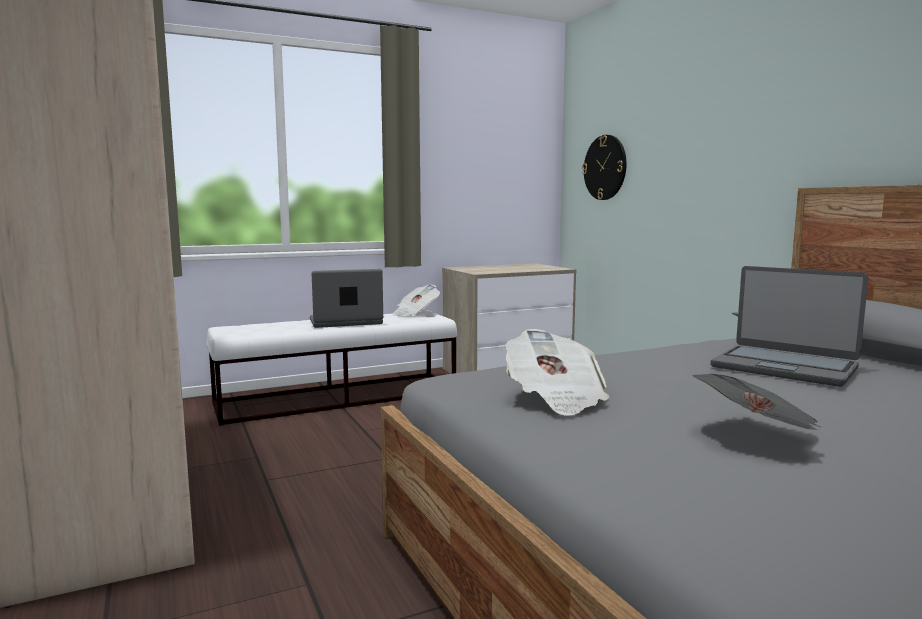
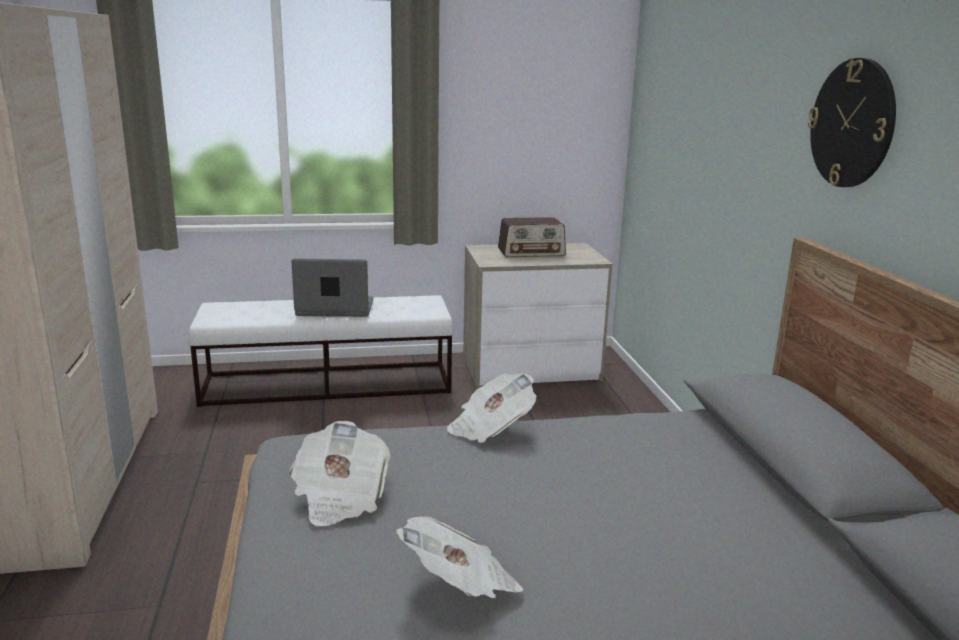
camera: 15 degrees right, 10 degrees up
newspaper [392,285,440,316] -> newspaper moved to [447,373,536,443]
wall clock [582,135,627,200] -> wall clock moved to [808,58,896,187]
laptop [711,266,869,387] -> none
none -> radio [498,217,566,257]

